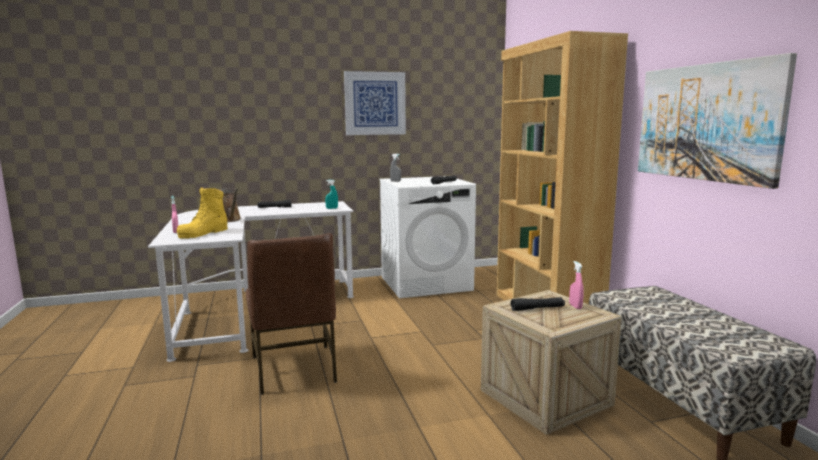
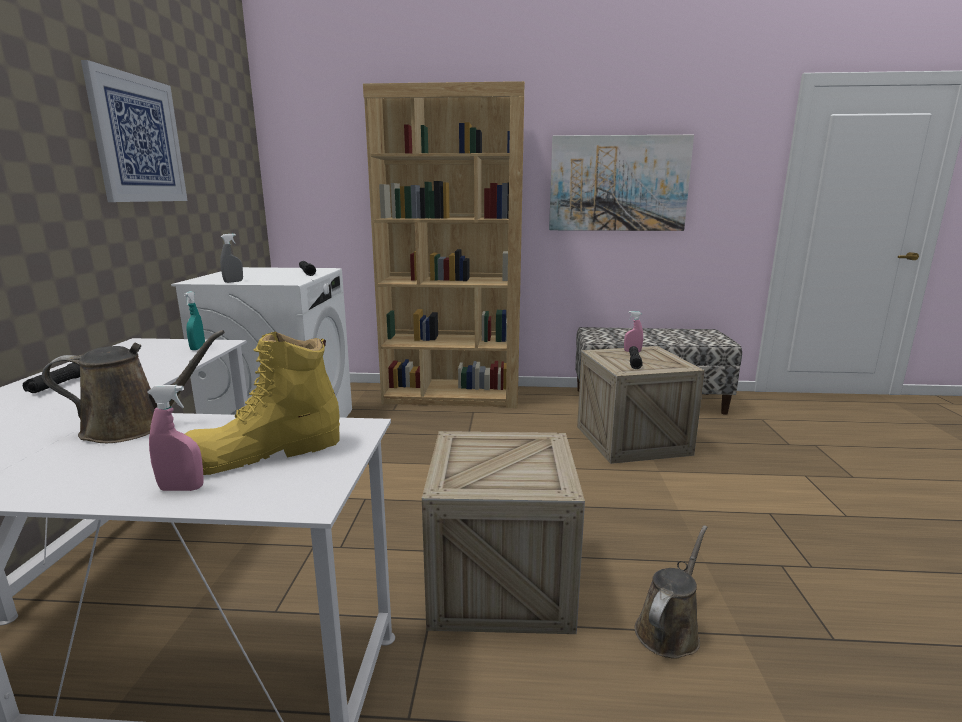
camera: 70 degrees left, 5 degrees up
yellow boot [177,187,228,239] -> yellow boot turned 105 degrees clockwise [185,331,340,475]
brown chair [246,233,337,395] -> crate [422,431,585,634]
none -> brown watering can [635,525,707,659]

